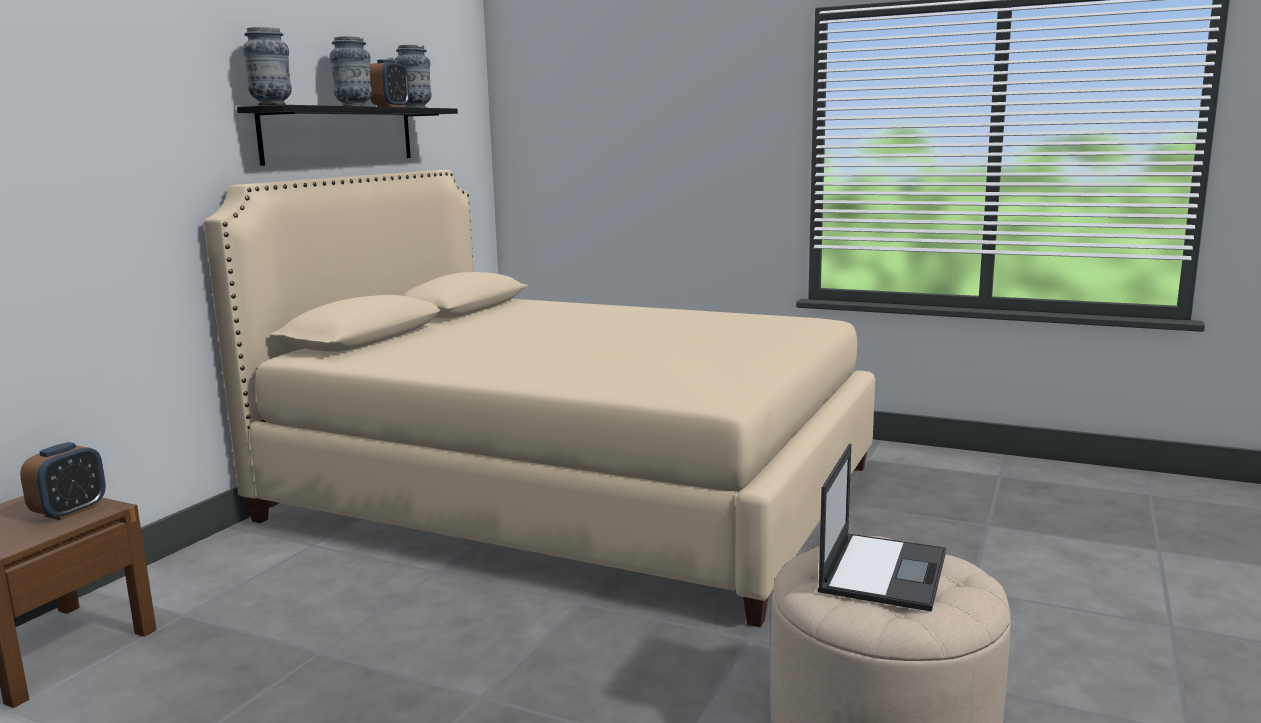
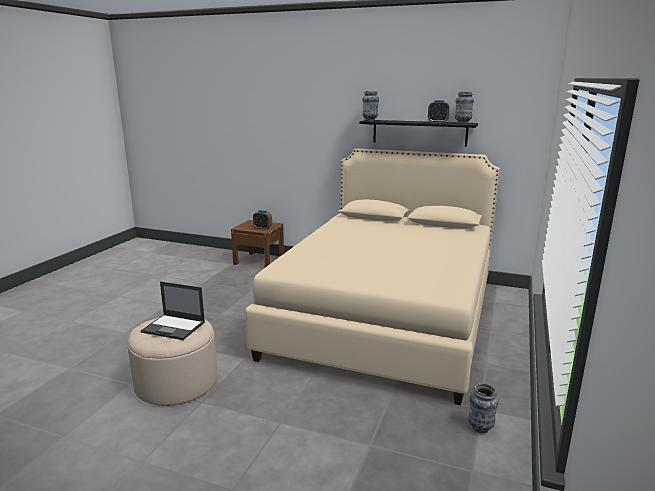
camera: 85 degrees right, 5 degrees up
vase [329,36,372,106] -> vase moved to [468,383,498,433]

